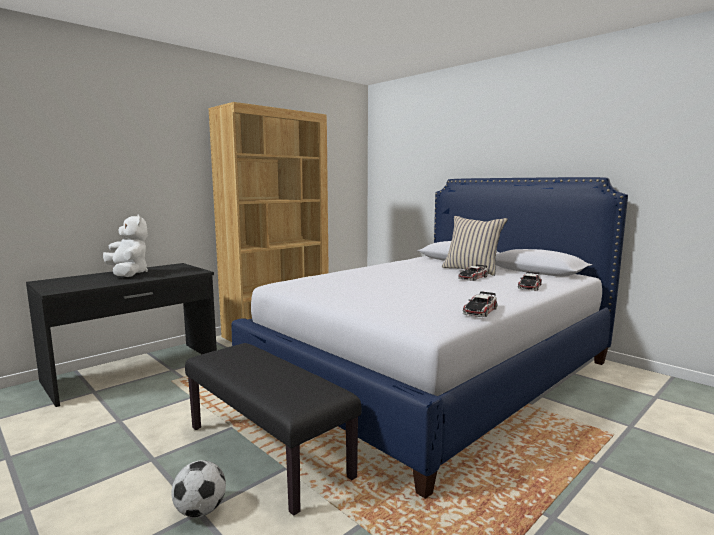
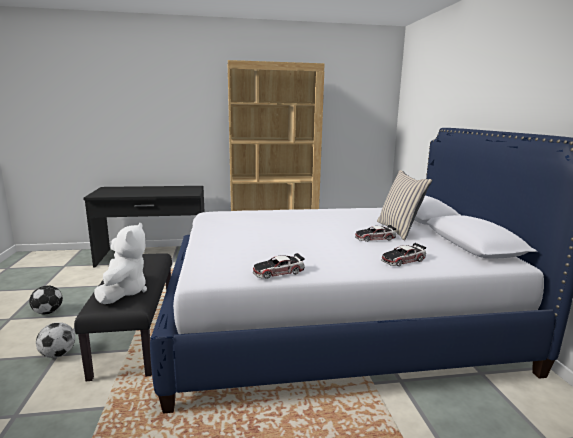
camera: 35 degrees right, 5 degrees up
white plush toy [103,214,148,277] -> white plush toy moved to [94,223,147,304]
none -> football [29,285,63,314]

